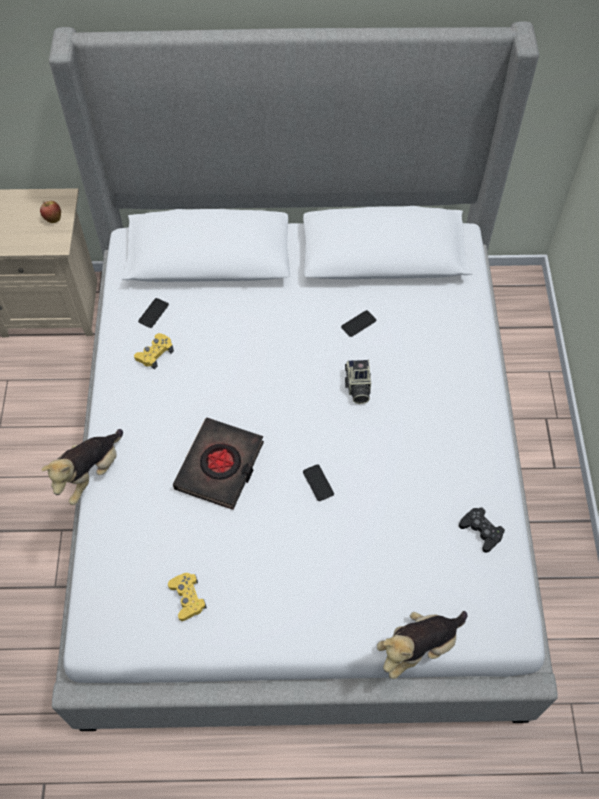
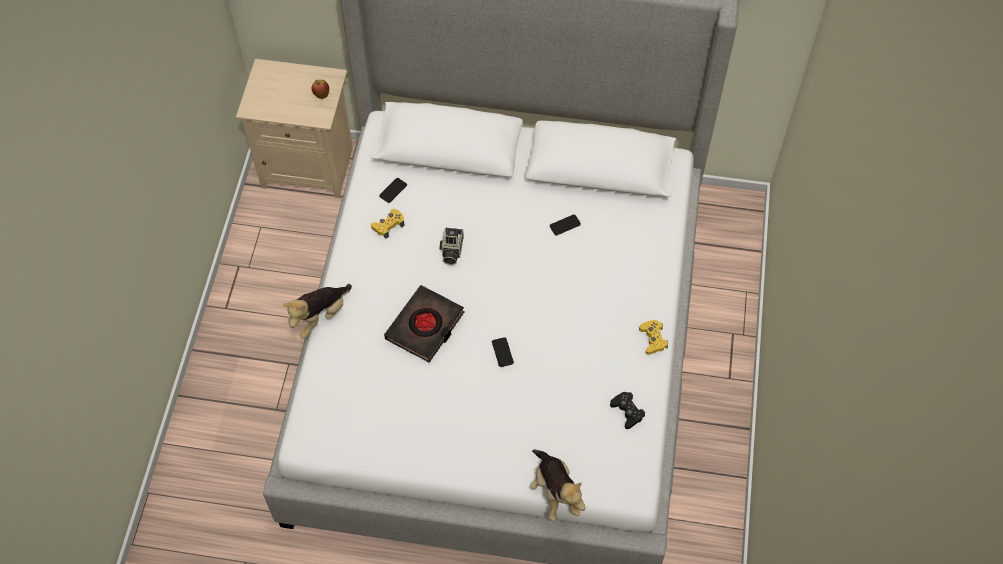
camera: 10 degrees right, 0 degrees up
yellow game controller [168,573,207,621] -> yellow game controller moved to [639,320,668,355]
camera [345,360,371,404] -> camera moved to [440,228,464,265]
plush toy [377,611,467,679] -> plush toy turned 90 degrees counterclockwise [531,450,585,521]

